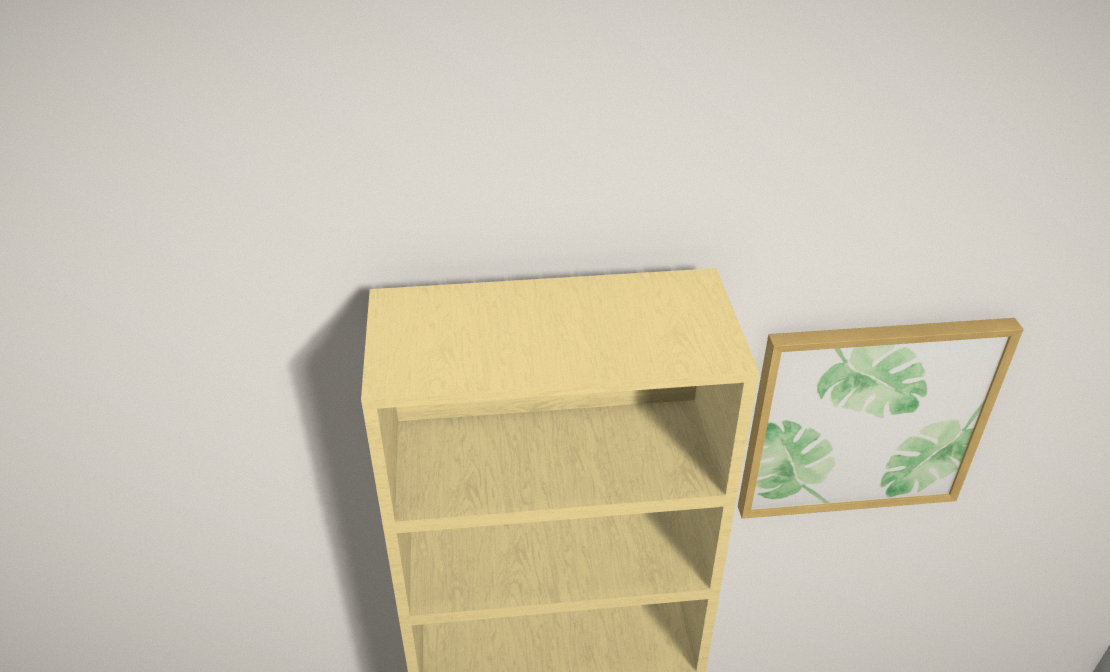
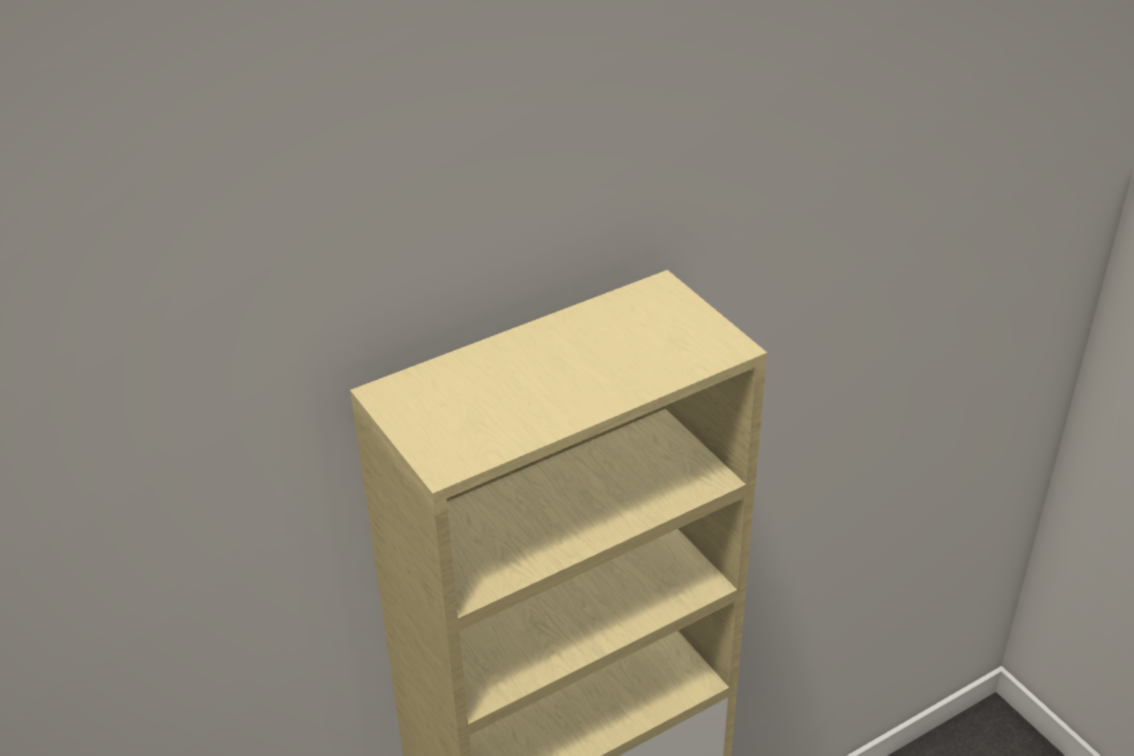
camera: 25 degrees left, 0 degrees up
picture [738,318,1024,519] -> none

